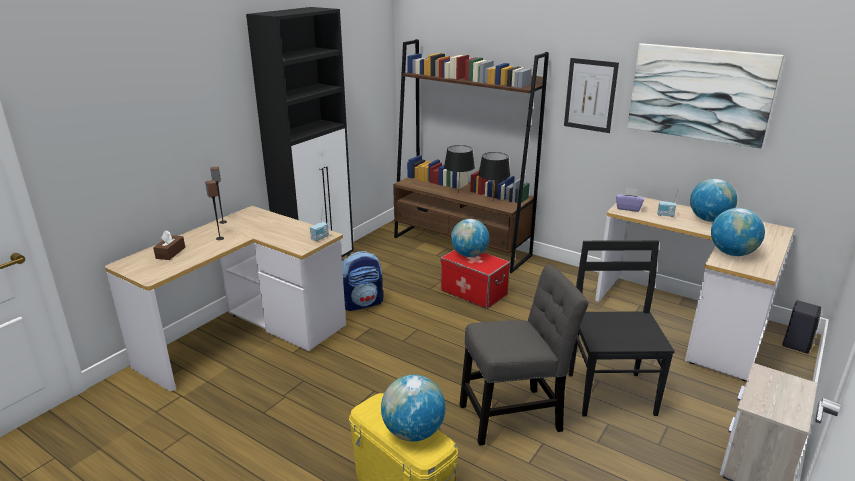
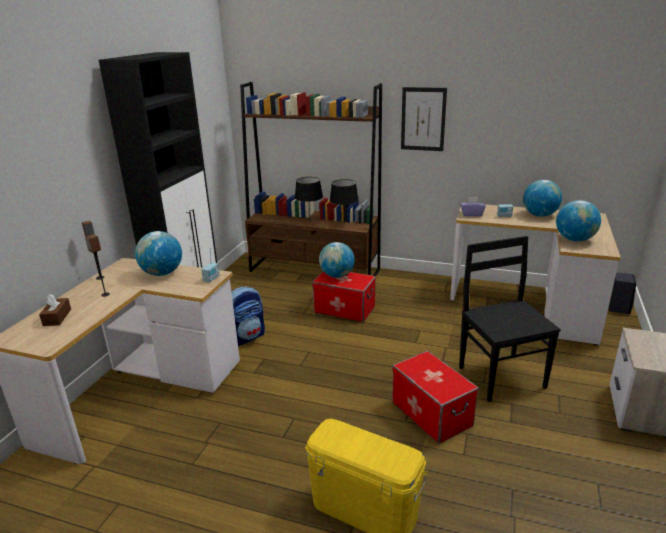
camera: 15 degrees left, 0 degrees up
globe [381,375,445,441] -> globe moved to [135,231,182,276]
grey chair [459,264,588,446] -> storage box [392,351,479,444]
picture [627,43,784,148] -> none

